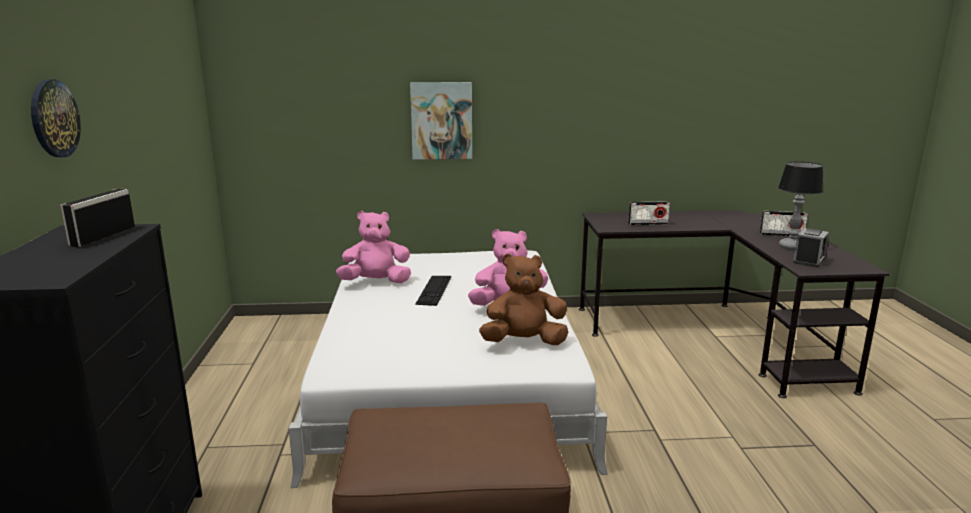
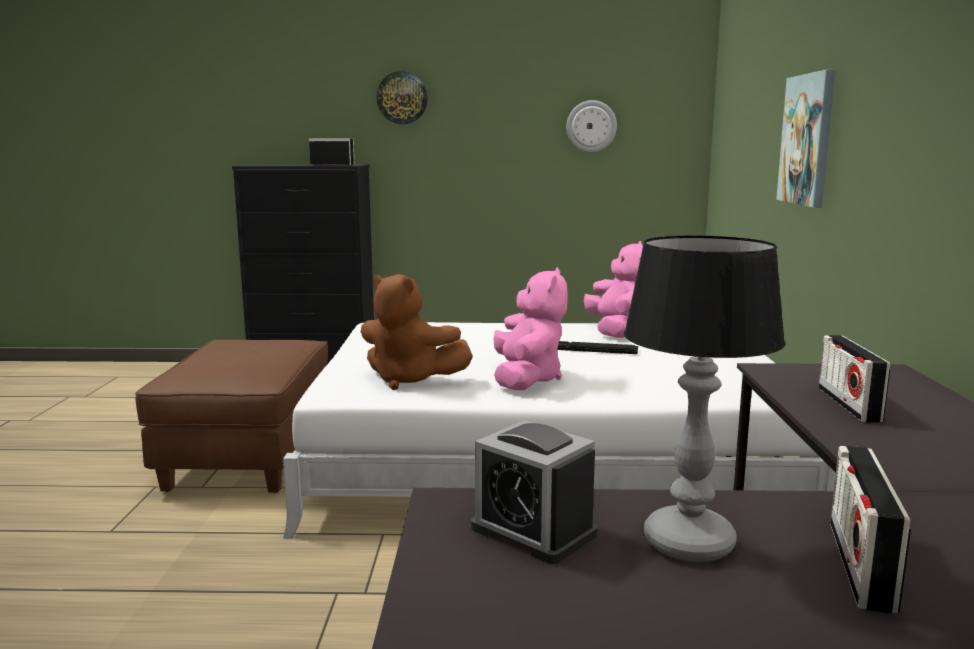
camera: 95 degrees right, 5 degrees down
brown plush toy [479,254,568,345] -> brown plush toy turned 120 degrees clockwise [361,274,473,390]
none -> wall clock [566,100,617,152]

